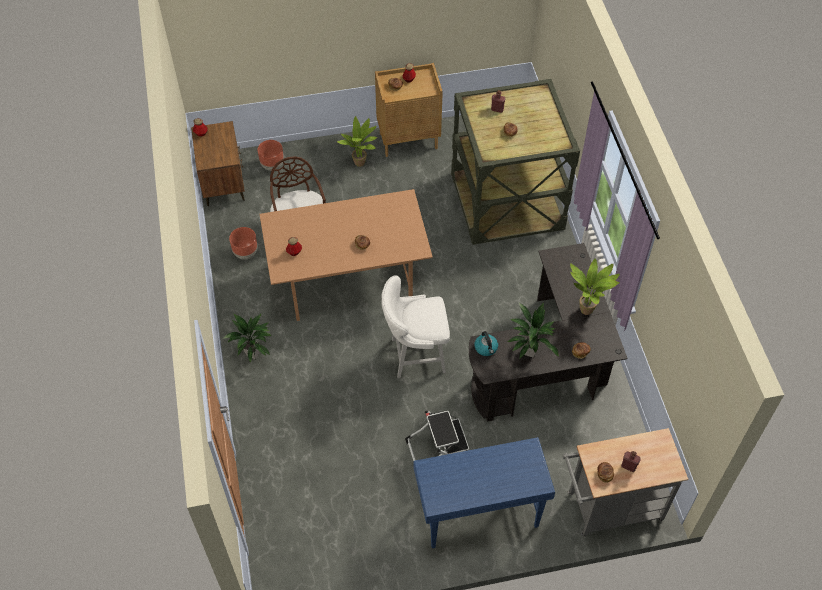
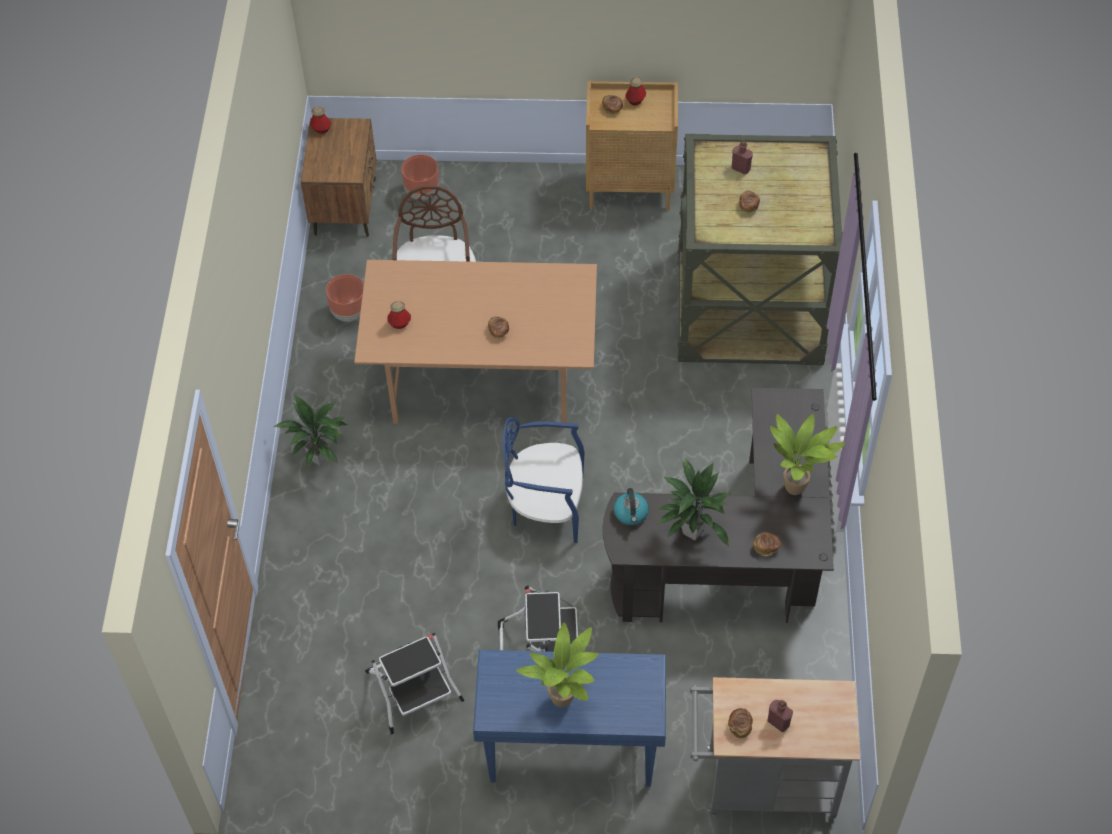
camera: 15 degrees right, 0 degrees up
potted plant [337,116,377,167] -> potted plant moved to [516,622,598,707]
white stool [382,275,450,378] -> blue chair [503,417,585,543]
none -> step ladder [365,633,464,734]

